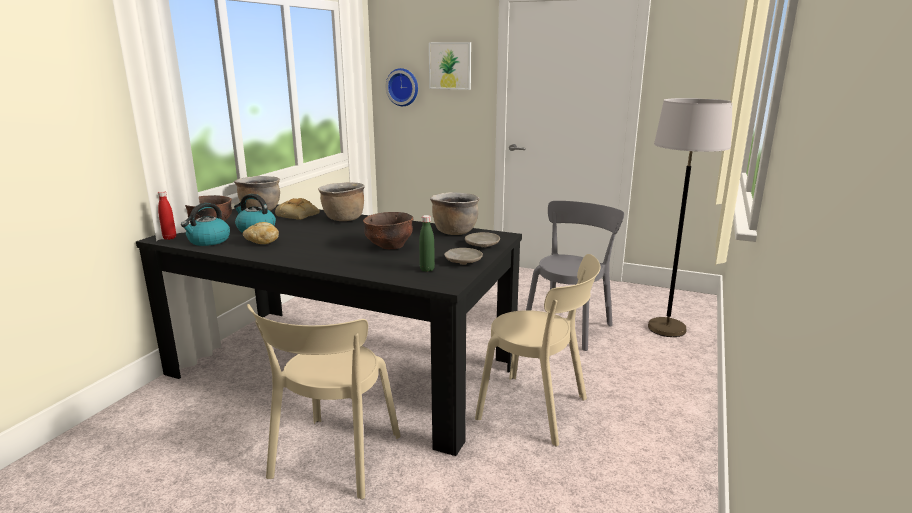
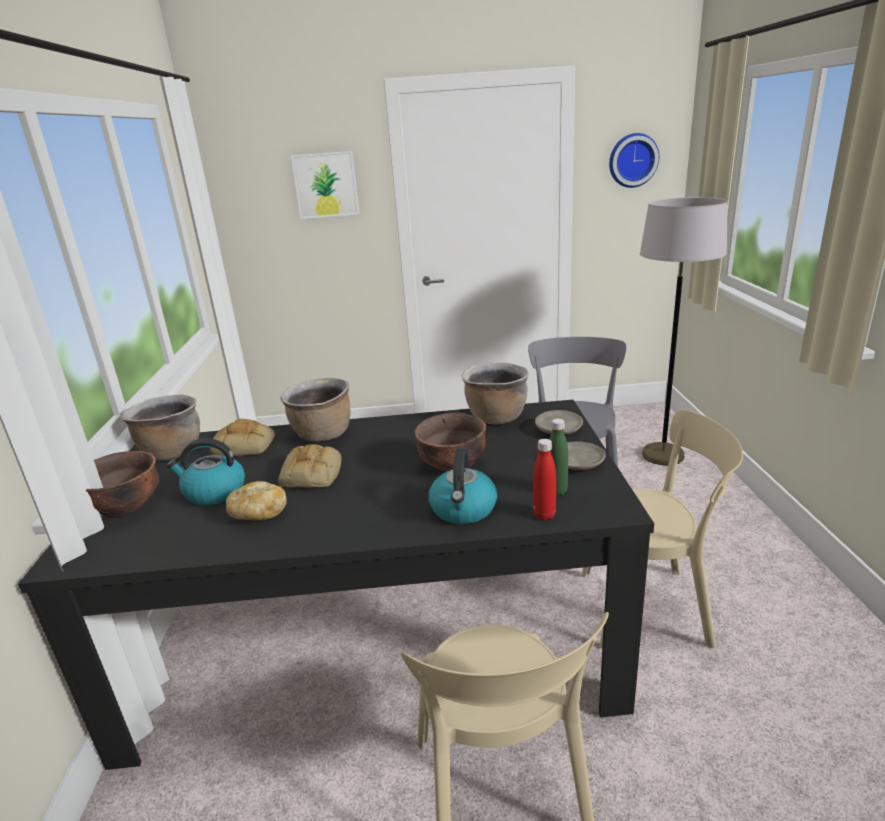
camera: 25 degrees left, 5 degrees up
red bottle [158,191,176,240] -> red bottle moved to [533,439,556,520]
kettle [181,203,230,246] -> kettle moved to [429,448,497,524]
wall clock [386,68,418,106] -> wall clock moved to [609,133,659,188]
none -> bread [278,444,342,488]

